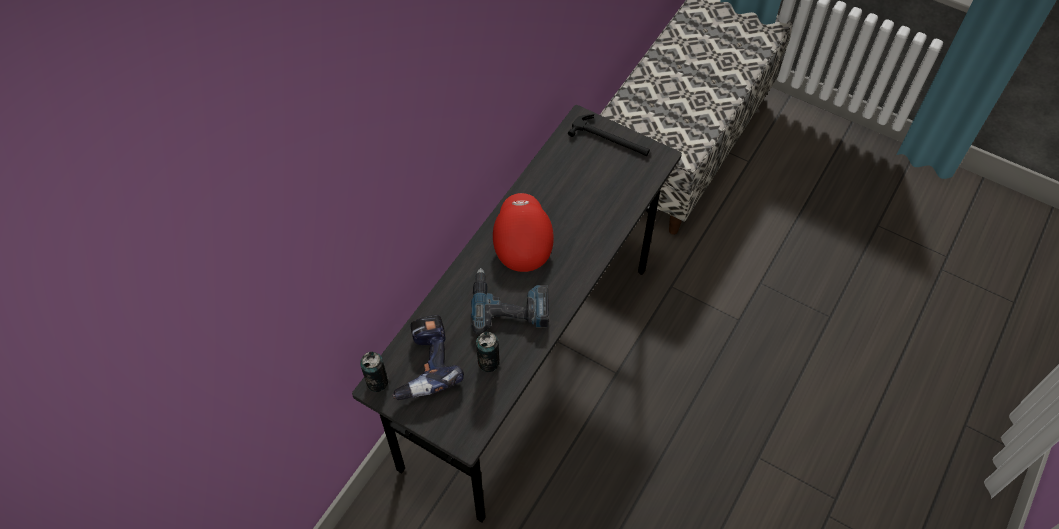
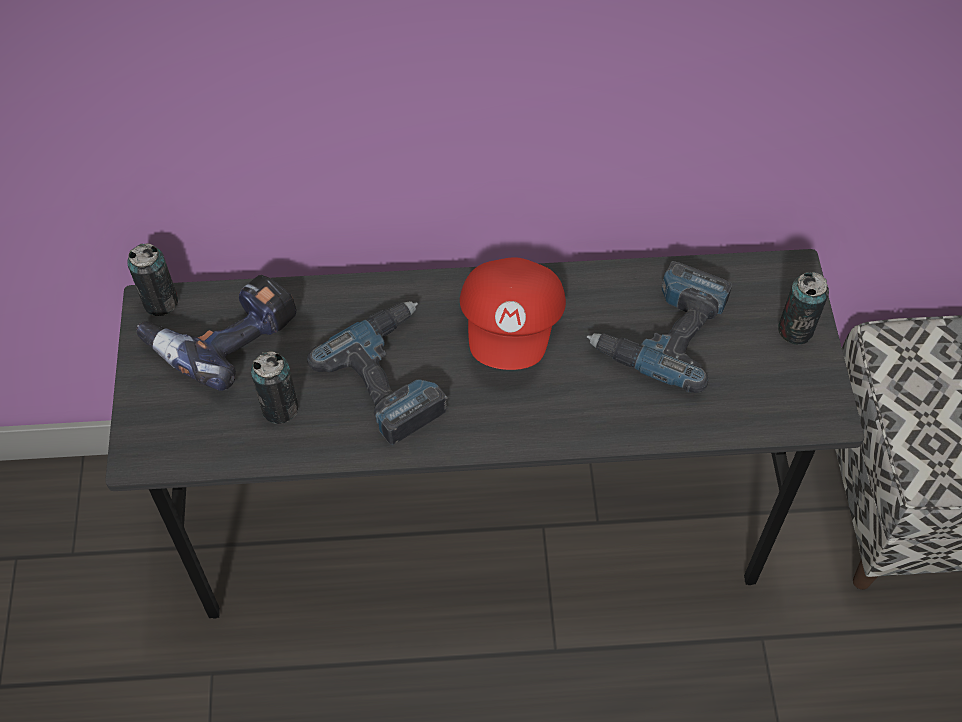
camera: 55 degrees right, 0 degrees up
red cap [493,193,554,272] -> red cap turned 135 degrees clockwise [460,257,566,370]
hammer [568,114,650,156] -> can [778,272,829,345]
none -> power drill [587,261,732,393]

